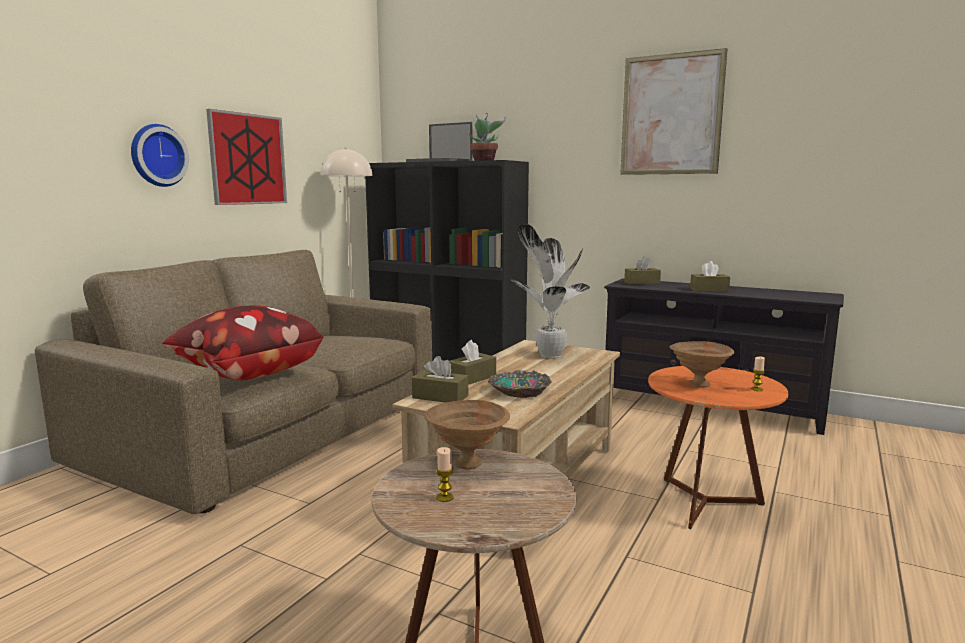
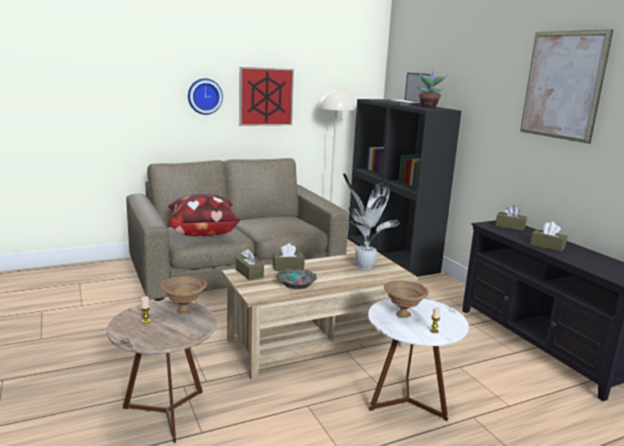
camera: 35 degrees right, 5 degrees up
orange side table [648,366,789,529] -> white side table [368,298,469,421]

